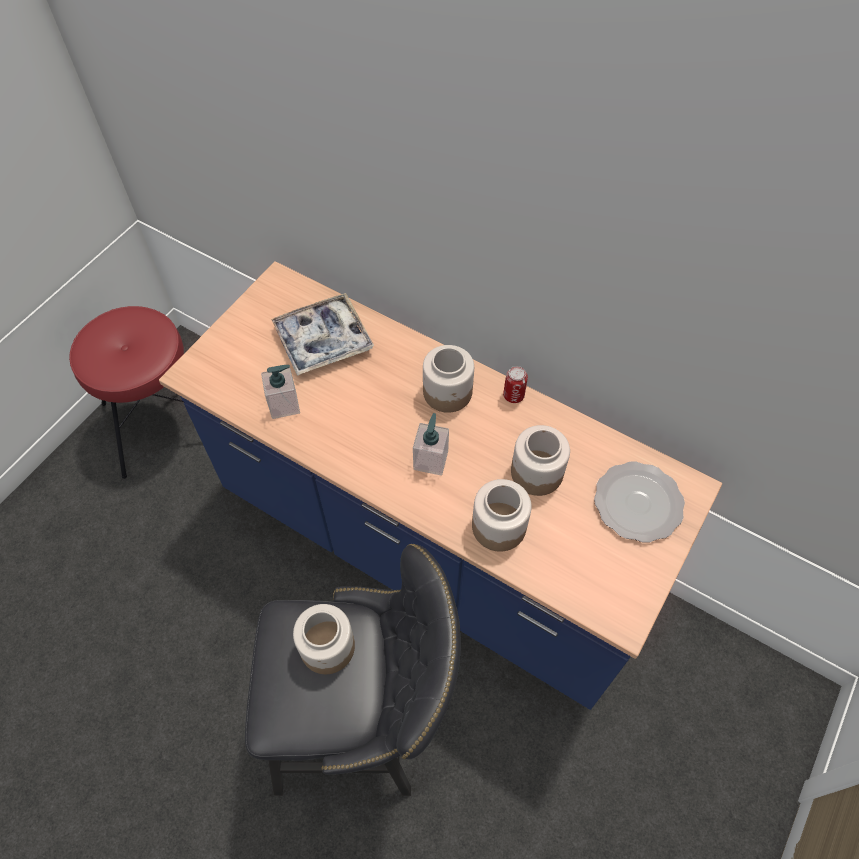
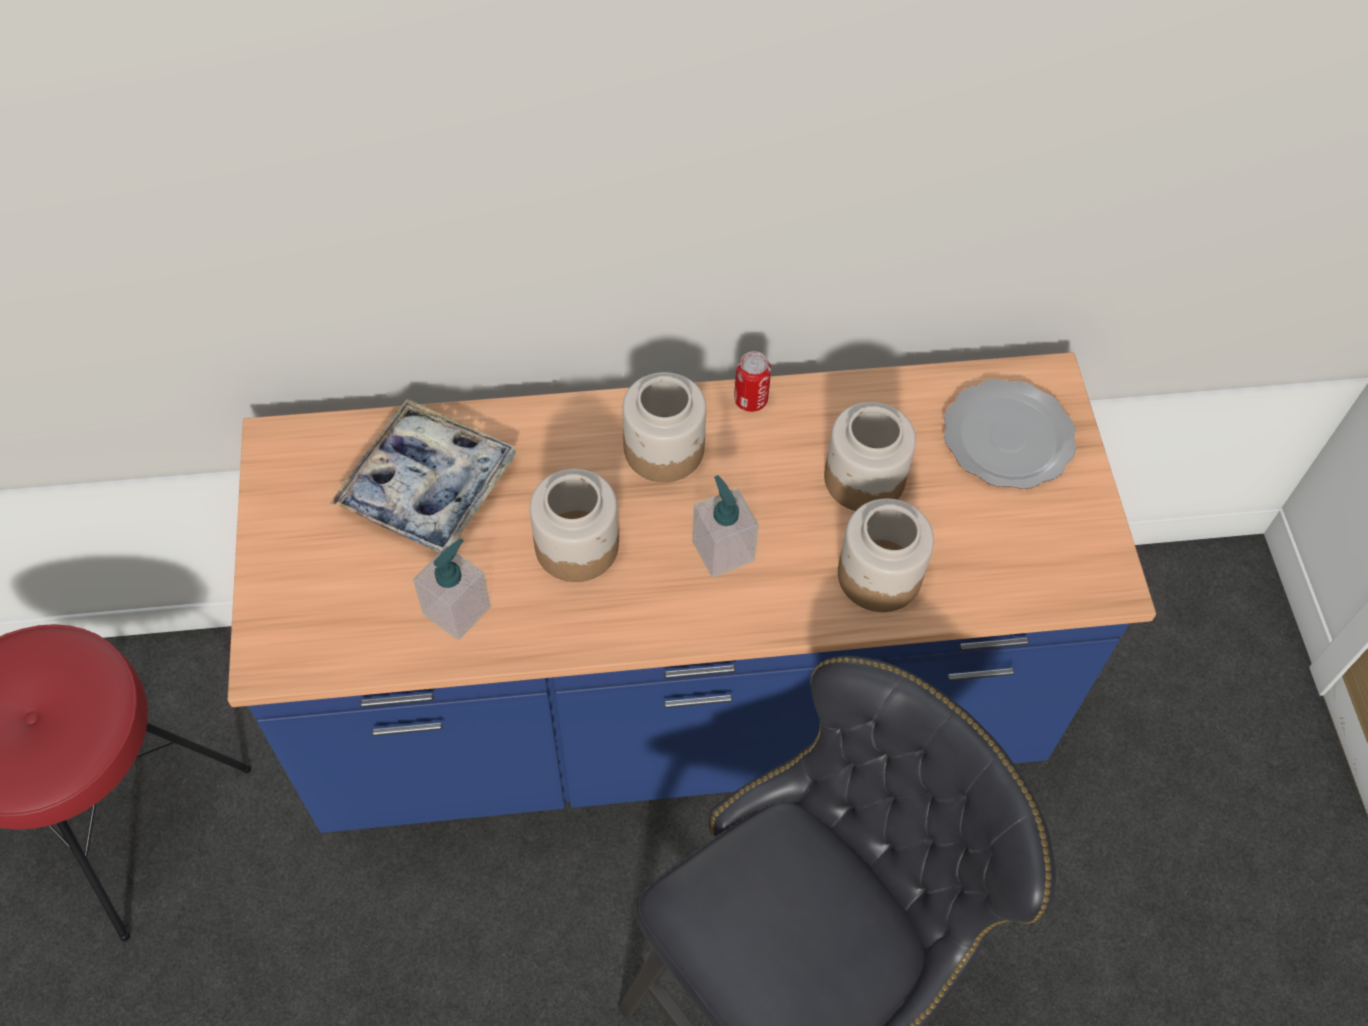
camera: 40 degrees left, 0 degrees up
jar [293,604,355,674] -> jar moved to [530,469,619,582]

